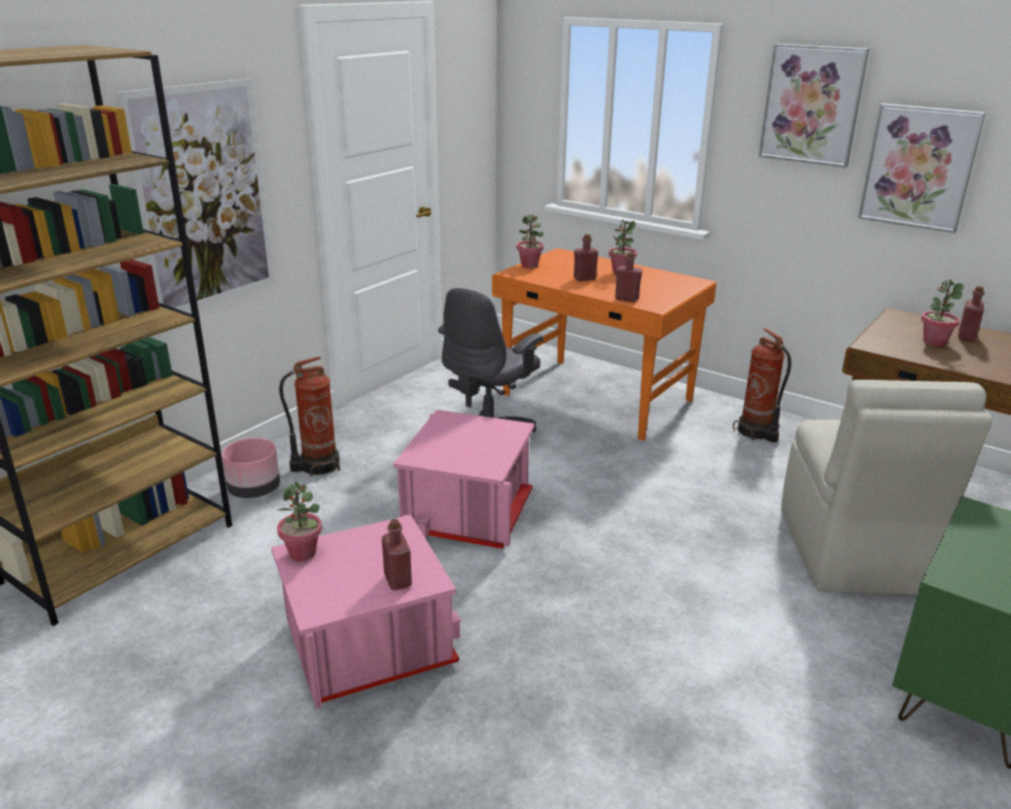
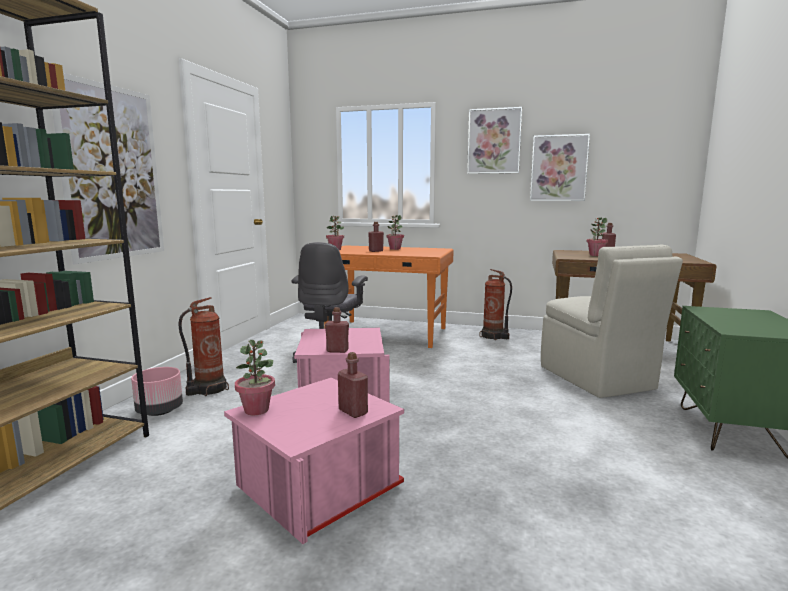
camera: 20 degrees left, 15 degrees down
red bottle [615,252,642,302] -> red bottle moved to [325,307,349,353]

